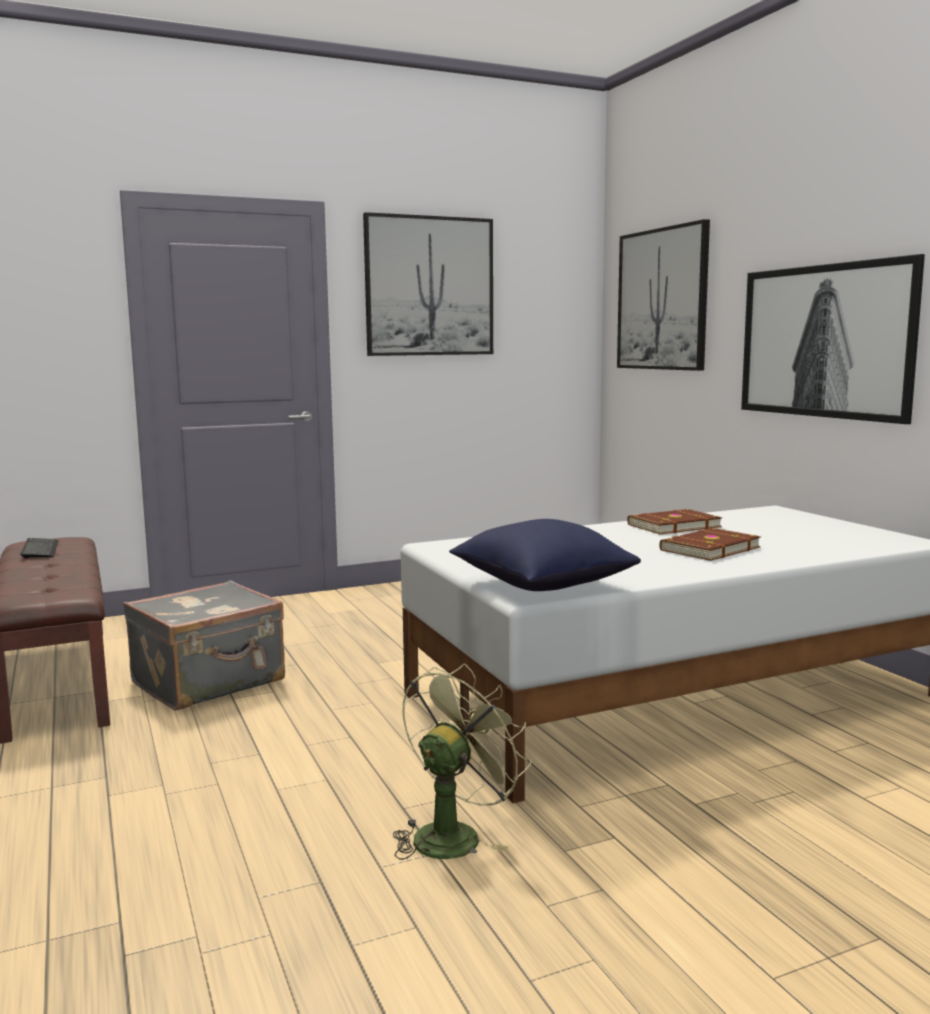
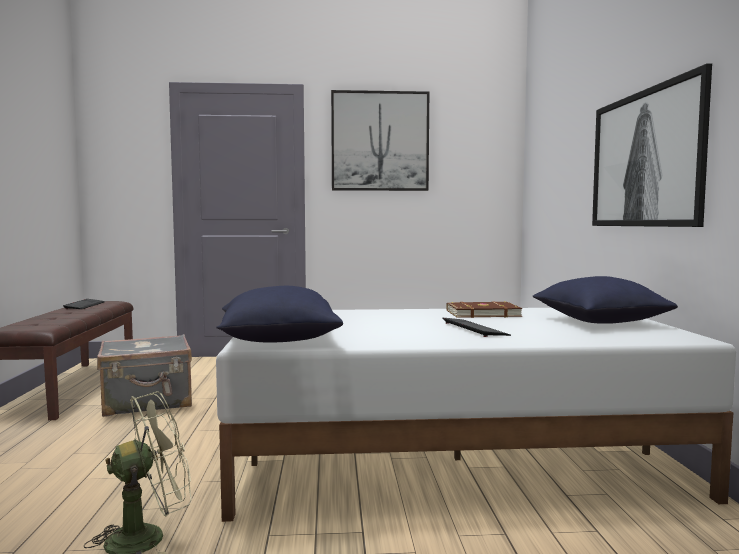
camera: 20 degrees right, 5 degrees down
picture [617,219,710,371] -> none
brown book [660,528,761,561] -> keyboard [442,317,511,337]
none -> blue pillow [533,276,678,324]

